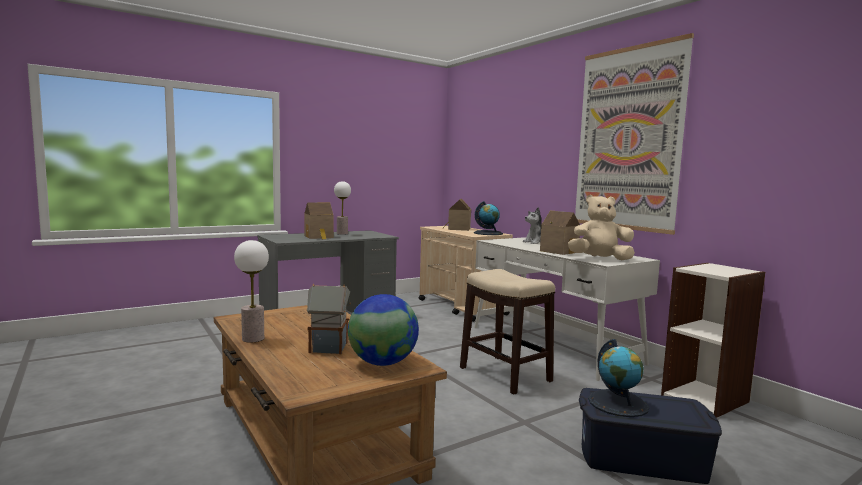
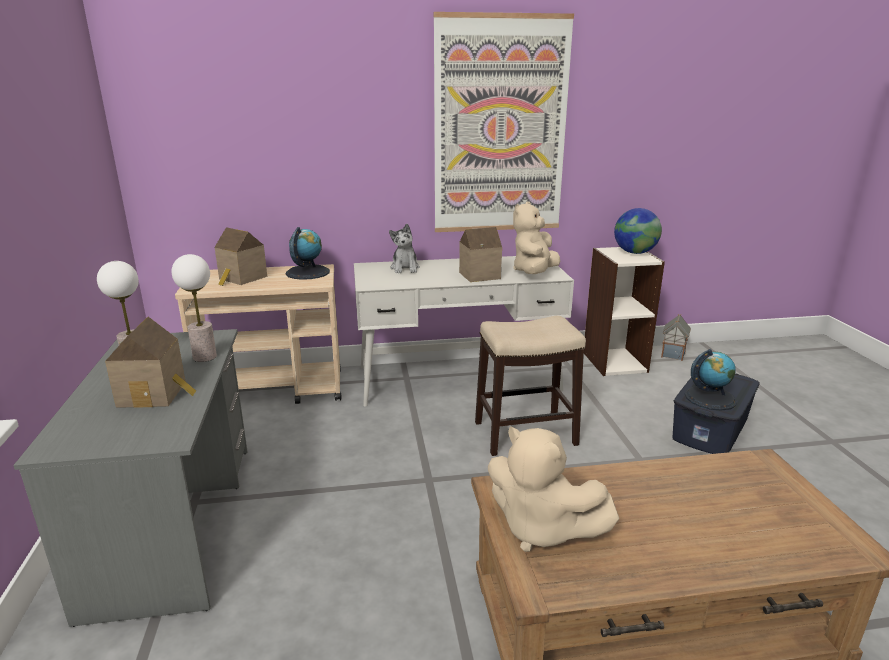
camera: 65 degrees left, 15 degrees up
table lamp [234,240,269,343] -> table lamp moved to [172,254,217,362]
toy house [307,284,351,354] -> toy house moved to [661,314,691,361]
globe [348,294,419,366] -> globe moved to [614,208,662,254]
none -> beige plush toy [488,426,620,552]

